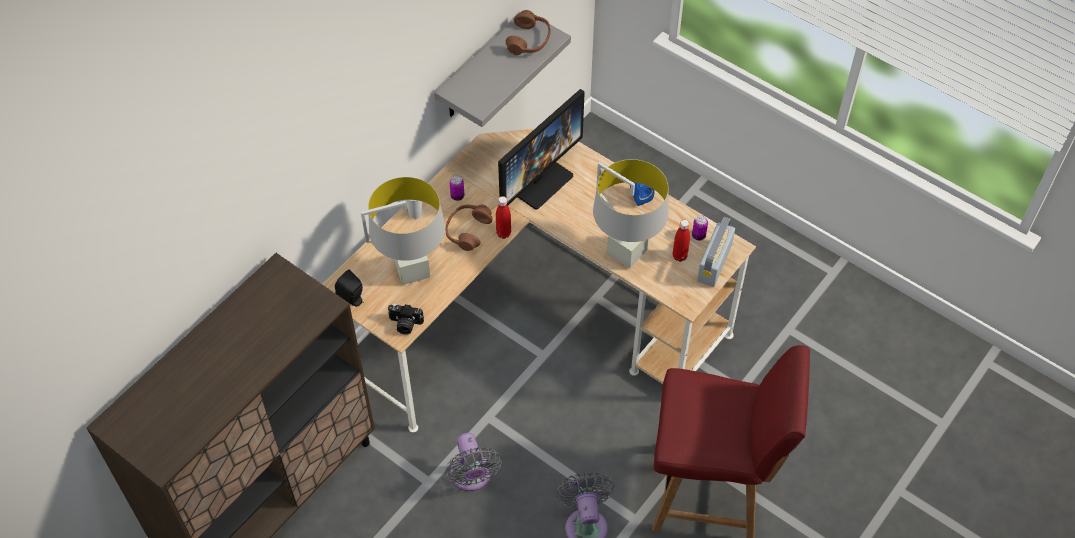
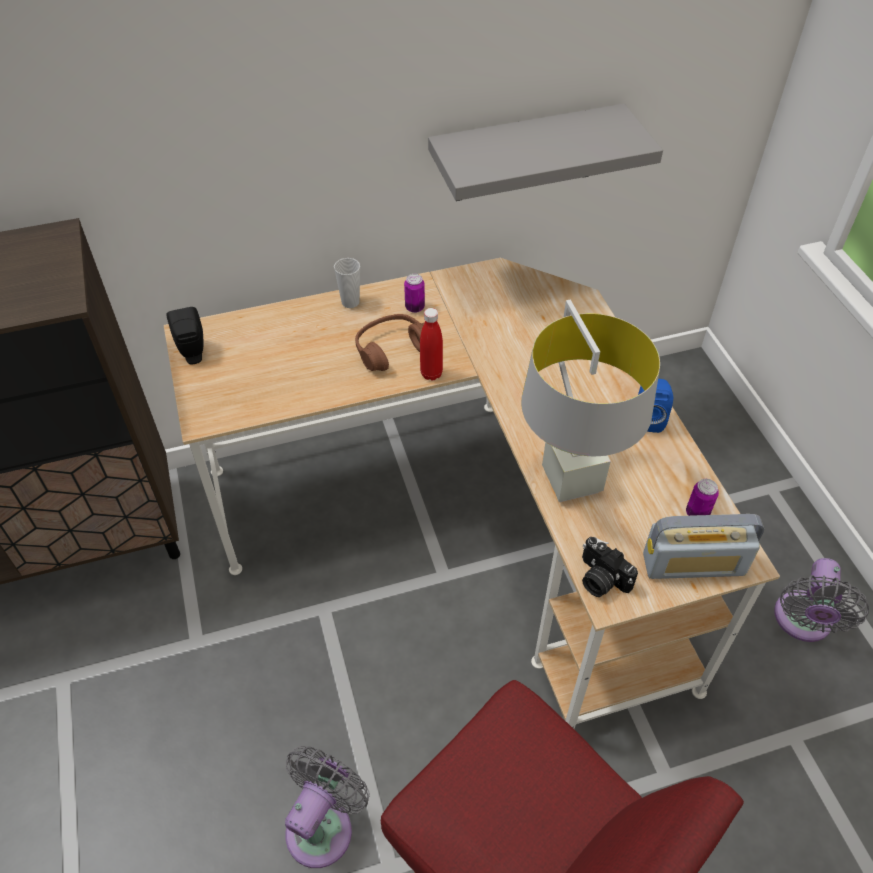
camera: 35 degrees right, 5 degrees down
grey table lamp [361,177,445,285] -> none
camera [387,303,424,335] -> camera moved to [582,537,638,597]
grey fan [445,433,502,491] -> grey fan moved to [774,558,869,642]
monitor [498,89,585,210] -> none
brown headphones [506,10,551,55] -> none
red bottle [673,220,690,262] -> none
radio [697,217,735,287] -> radio turned 150 degrees counterclockwise [643,514,764,579]

